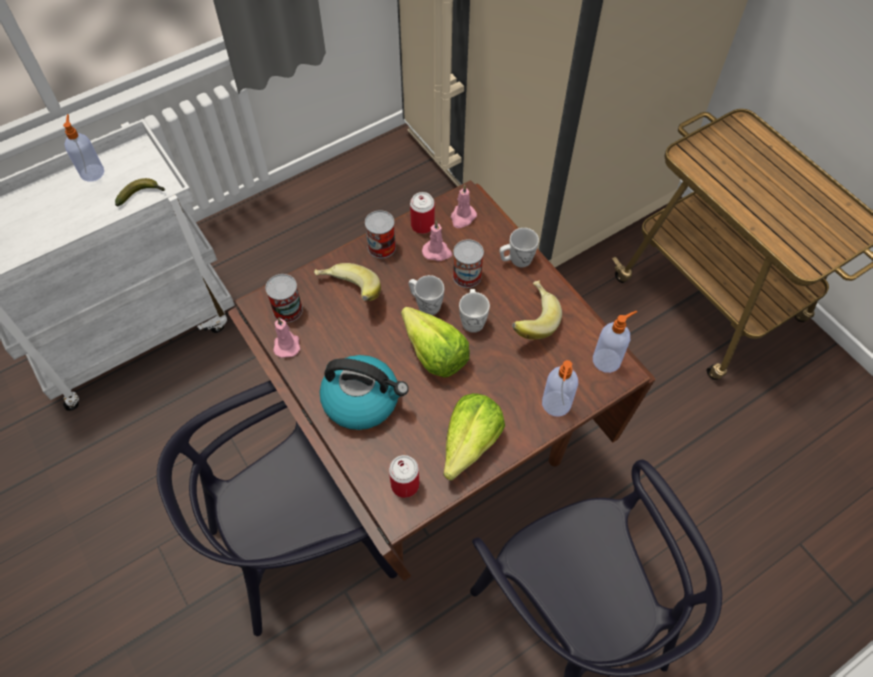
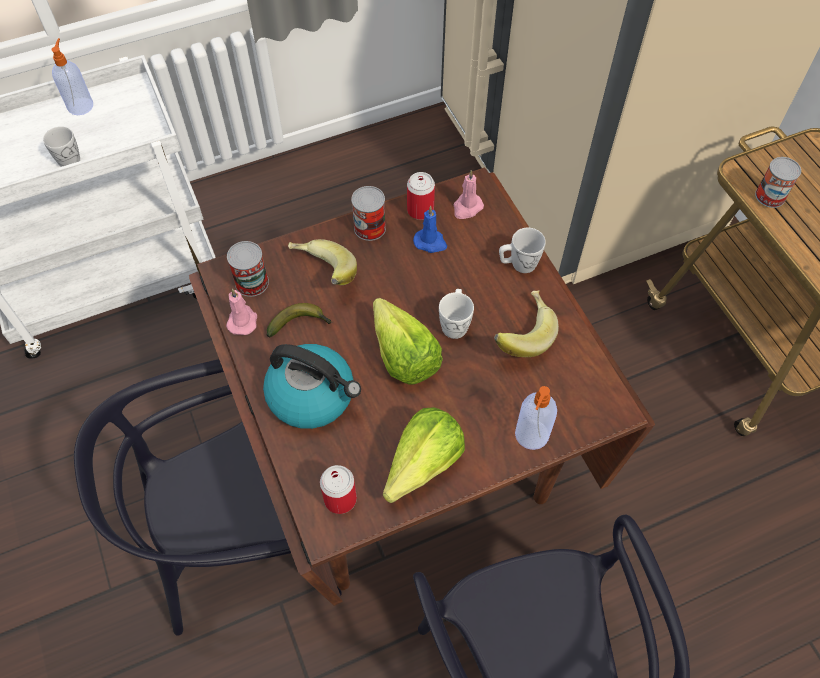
camera: 10 degrees right, 0 degrees up
banana [115,178,165,206] -> banana moved to [267,303,332,337]
white mug [409,275,444,315] -> white mug moved to [43,126,80,167]
pink candle [422,221,452,261] -> blue candle [413,206,447,253]
can [453,239,484,288] -> can moved to [755,157,801,208]
soap dispenser [593,311,637,373] -> none

